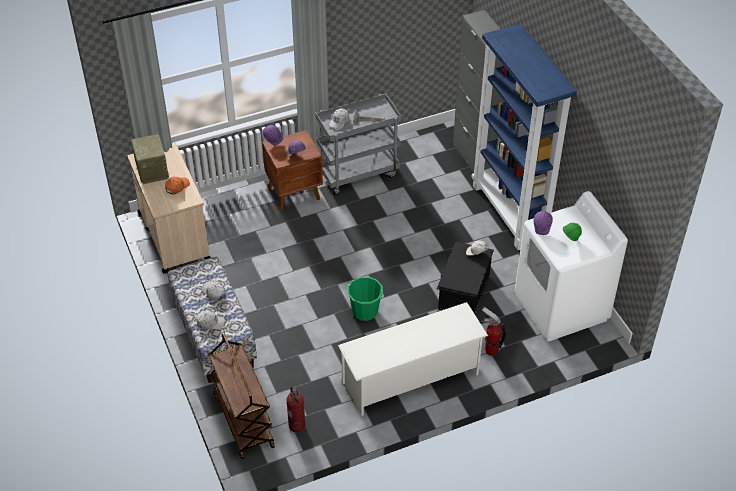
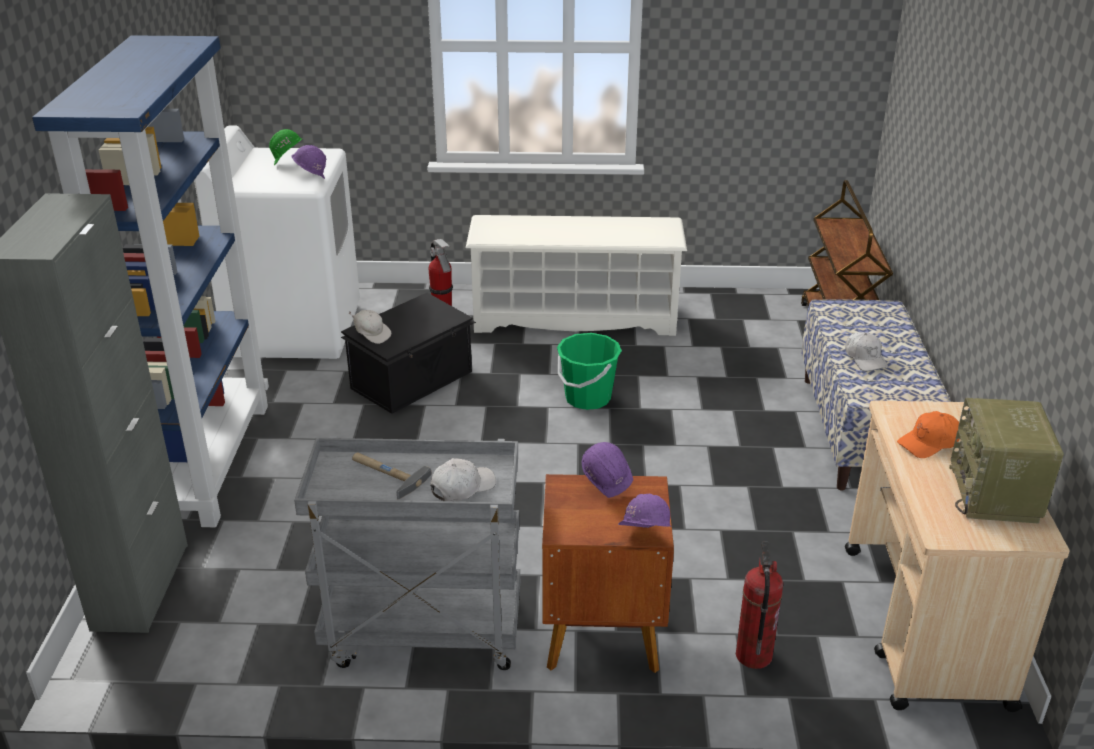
camera: 155 degrees left, 15 degrees down
white cap [196,311,225,330] -> none
fire extinguisher [286,387,305,432] -> fire extinguisher moved to [736,541,783,669]

